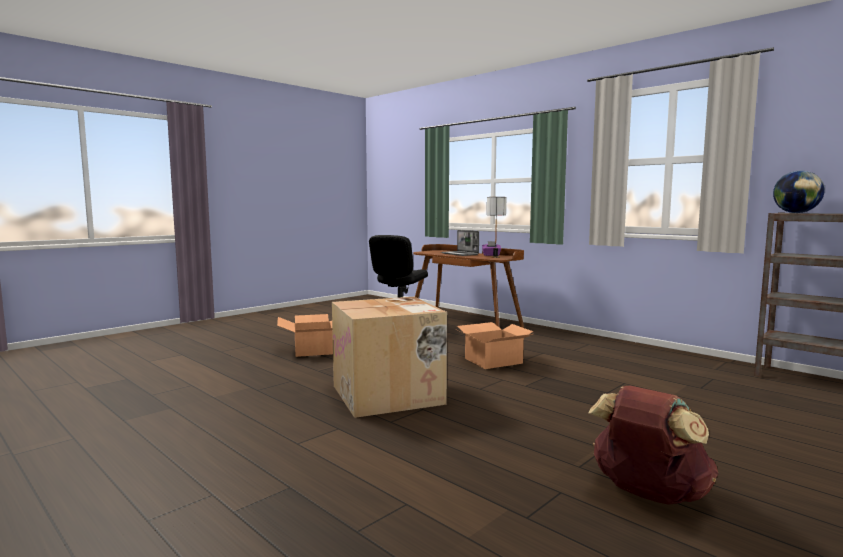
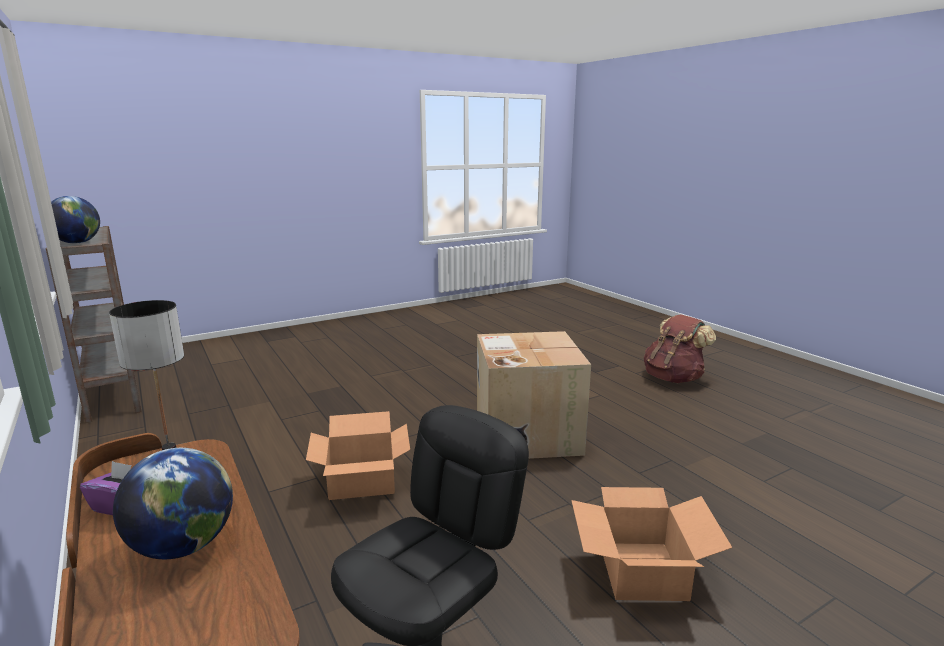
camera: 165 degrees left, 10 degrees up
laptop [441,230,479,256] -> globe [113,448,233,559]
brown backpack [588,386,718,505] -> brown backpack moved to [644,314,716,383]

